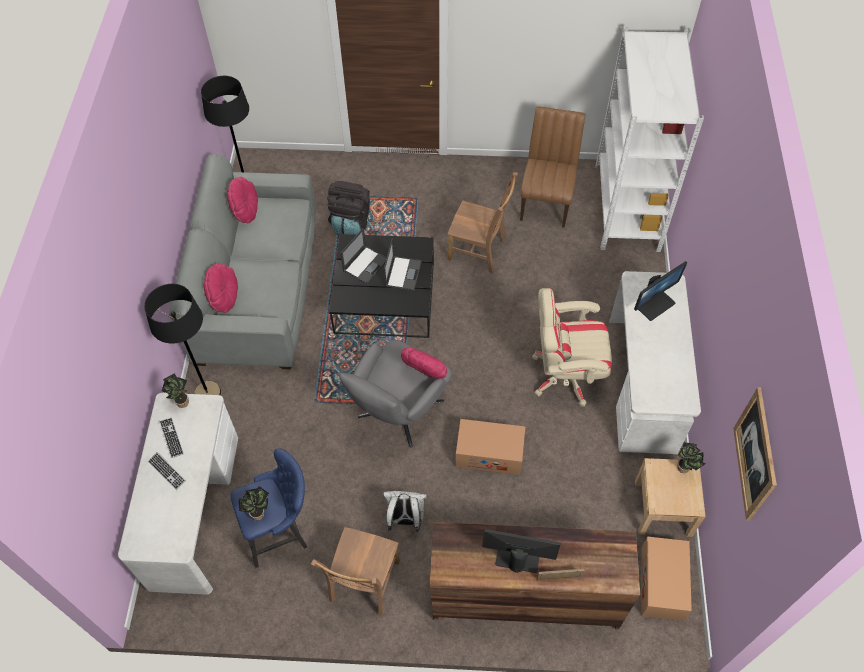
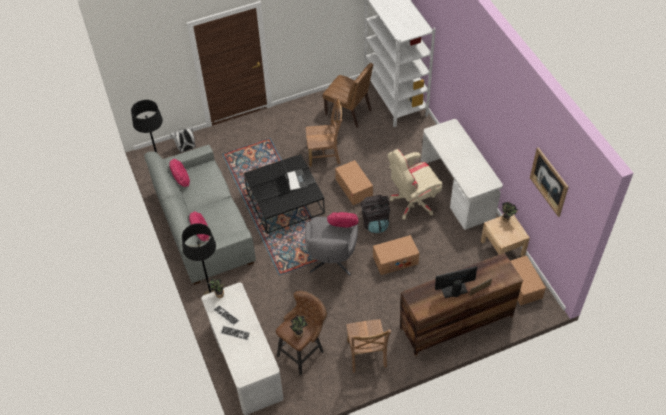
camera: 25 degrees left, 5 degrees down
blue stool [230,448,307,568] -> brown stool [276,291,327,375]
black backpack [327,181,370,235] -> black backpack moved to [361,195,390,233]
laptop [341,228,387,284] -> none
white backpack [383,491,427,532] -> white backpack moved to [170,127,196,152]
brown chair [520,107,585,227] -> brown chair turned 135 degrees clockwise [323,63,373,128]
monitor [634,261,687,321] -> none
none -> cardboard box [335,160,373,205]

